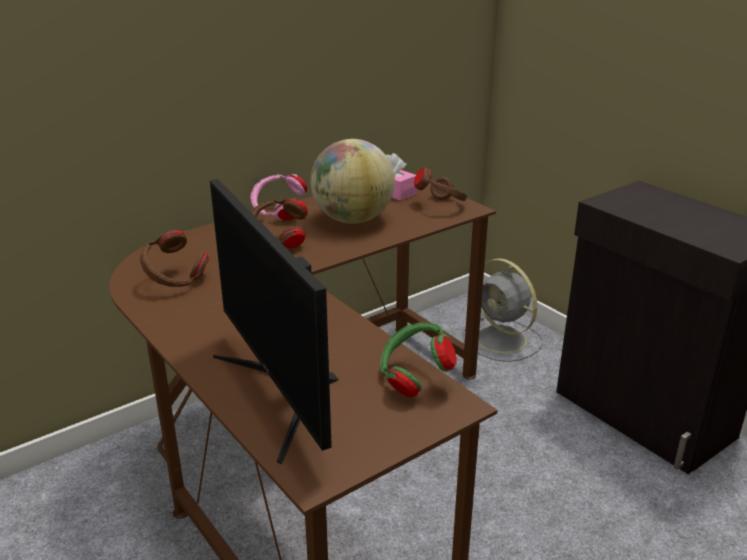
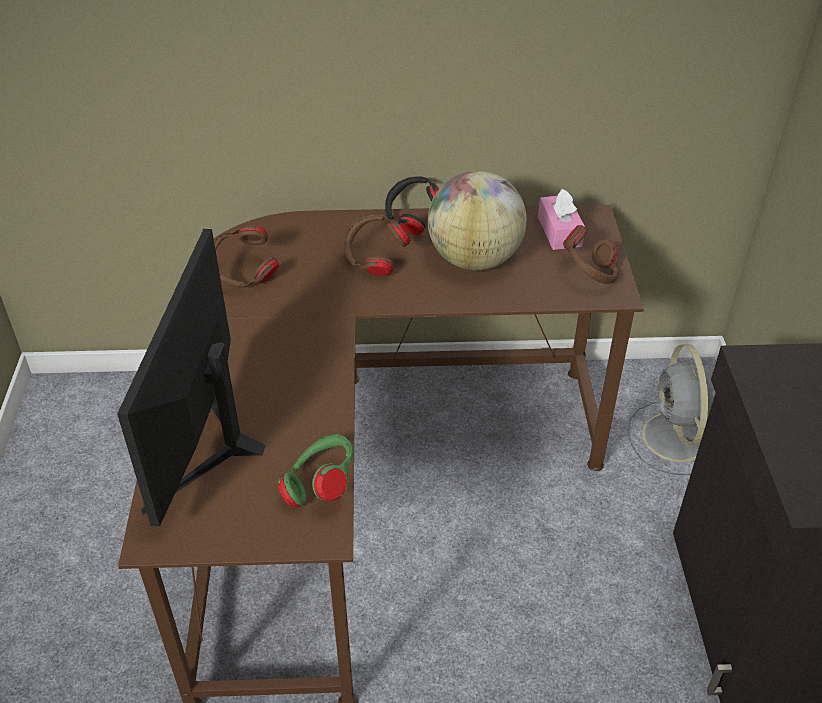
camera: 35 degrees right, 15 degrees up
pink headphones [251,174,307,220] -> black headphones [385,177,439,235]

